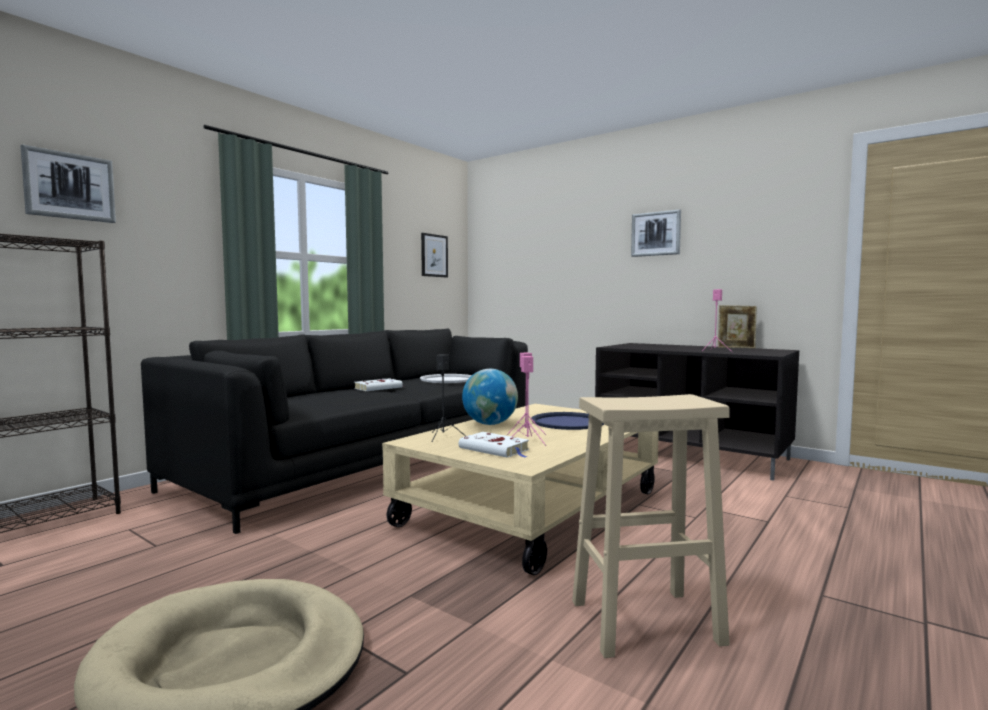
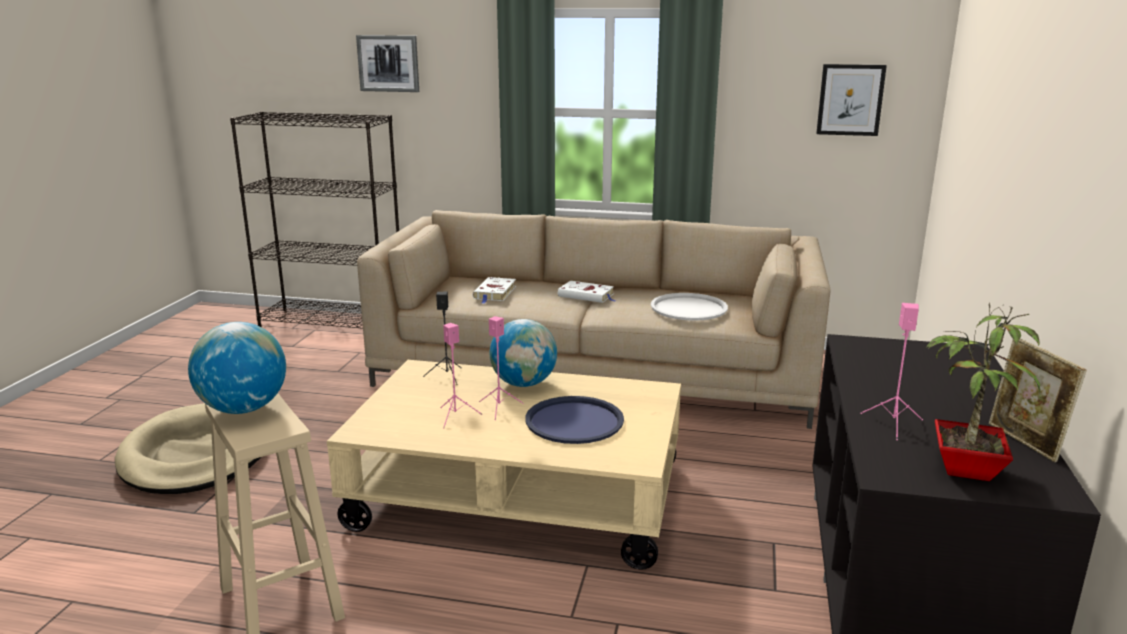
camera: 65 degrees right, 15 degrees up
black sofa [141,329,528,534] -> beige sofa [357,210,830,429]
white book [459,432,529,458] -> white book moved to [472,277,516,304]
picture [631,209,681,257] -> none
none -> globe [188,322,286,414]
none -> potted plant [926,303,1041,481]

